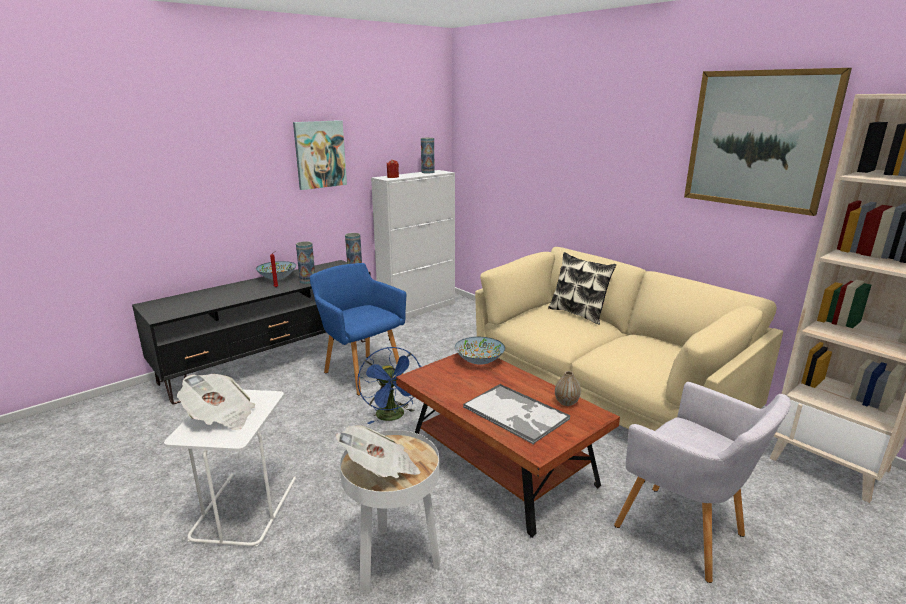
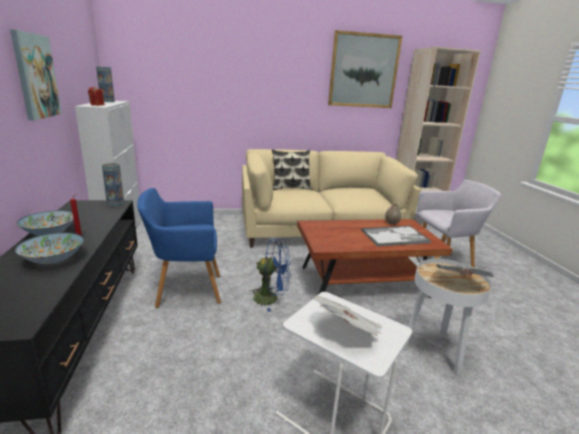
camera: 60 degrees left, 0 degrees up
vase [296,241,315,284] -> none
bowl [455,337,505,365] -> bowl moved to [15,232,84,264]

